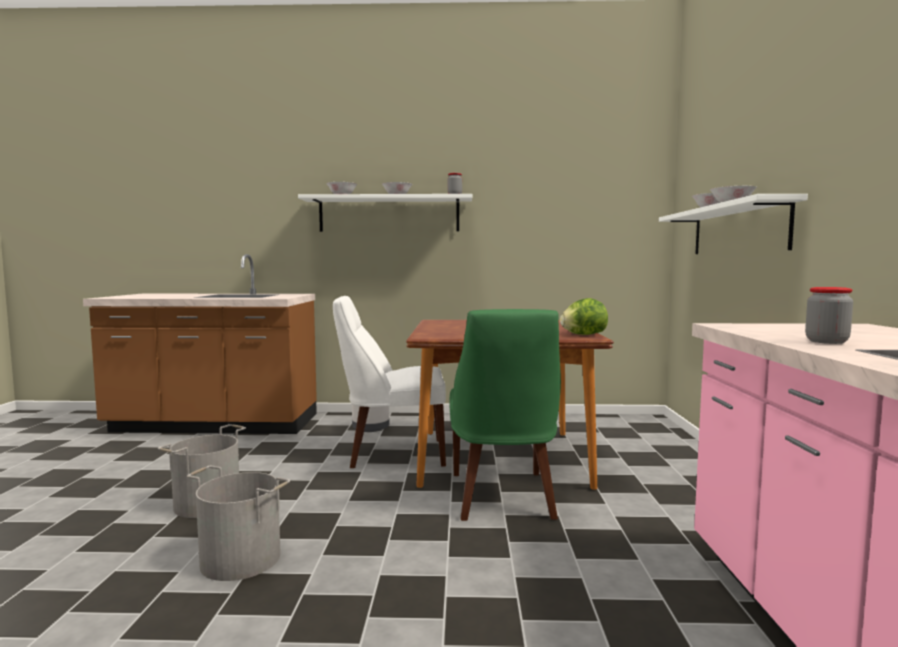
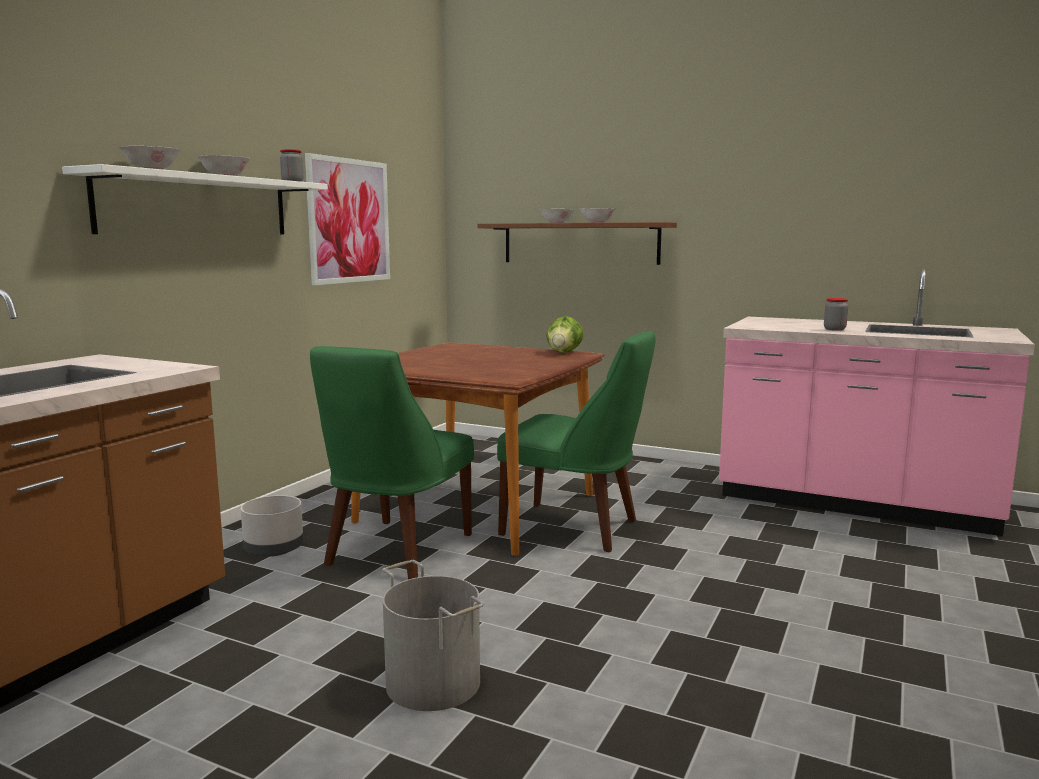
camera: 65 degrees left, 5 degrees up
grey bucket [186,465,290,581] -> none
white chair [333,296,446,468] -> green chair [310,346,474,579]
white shelf [659,194,808,254] -> brown shelf [477,222,677,265]
none -> picture [305,153,390,285]

